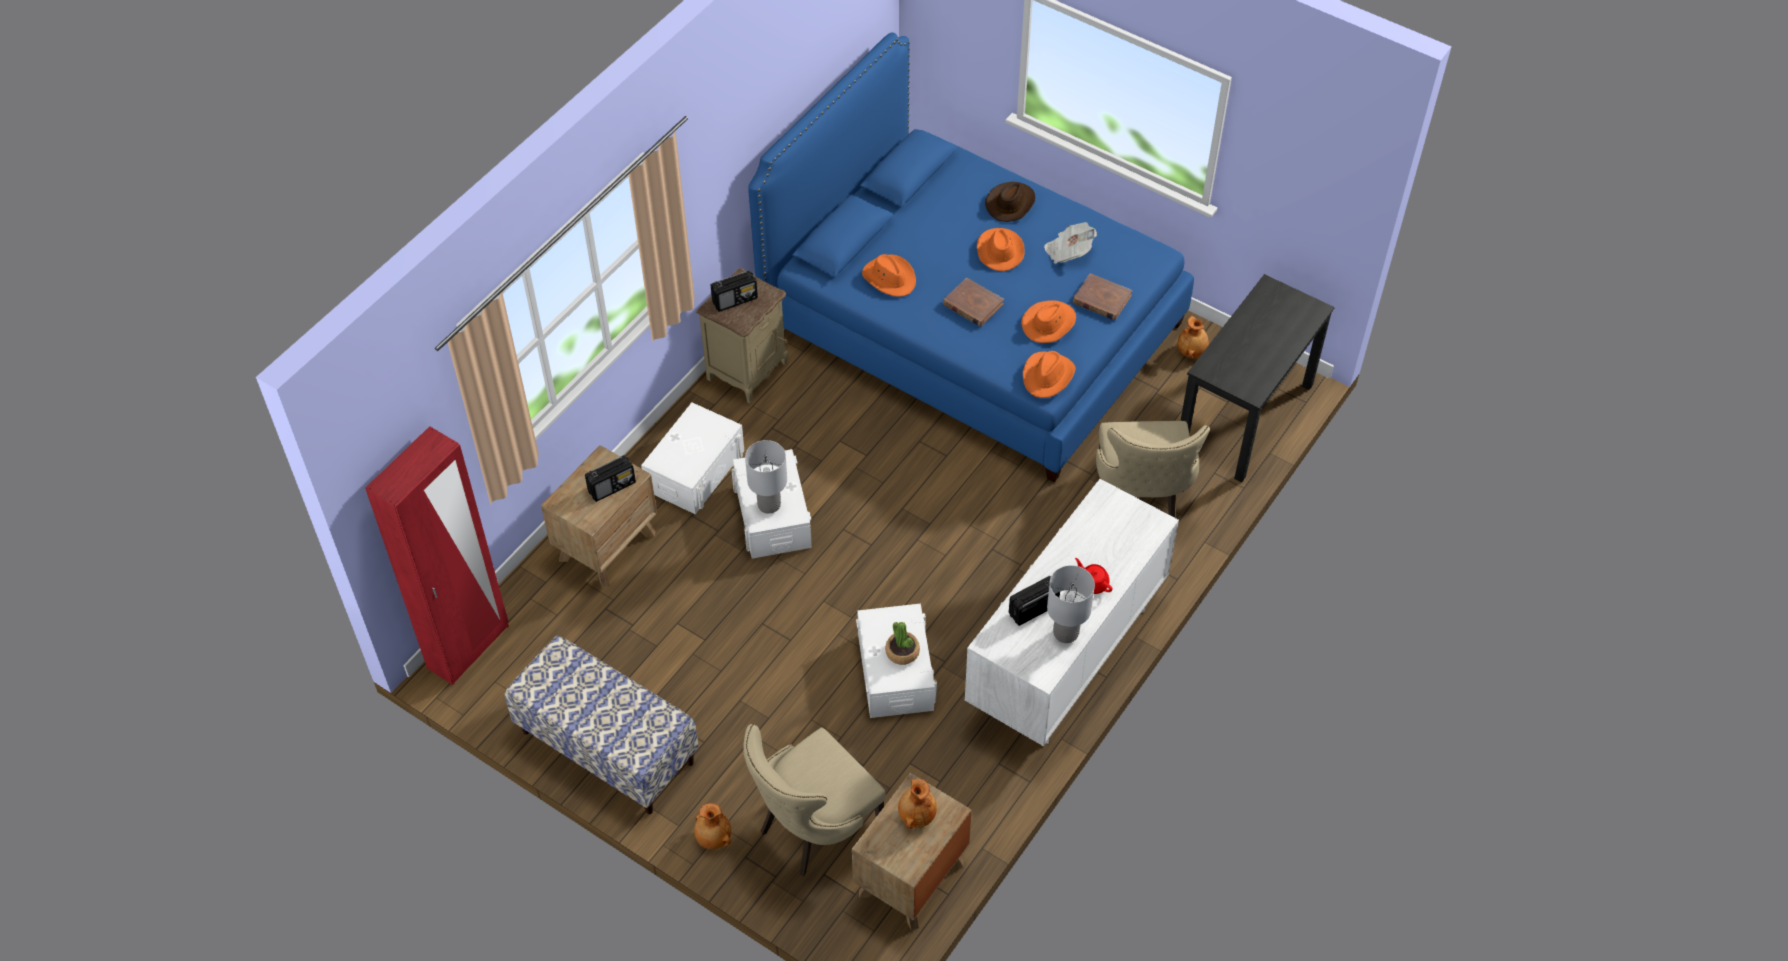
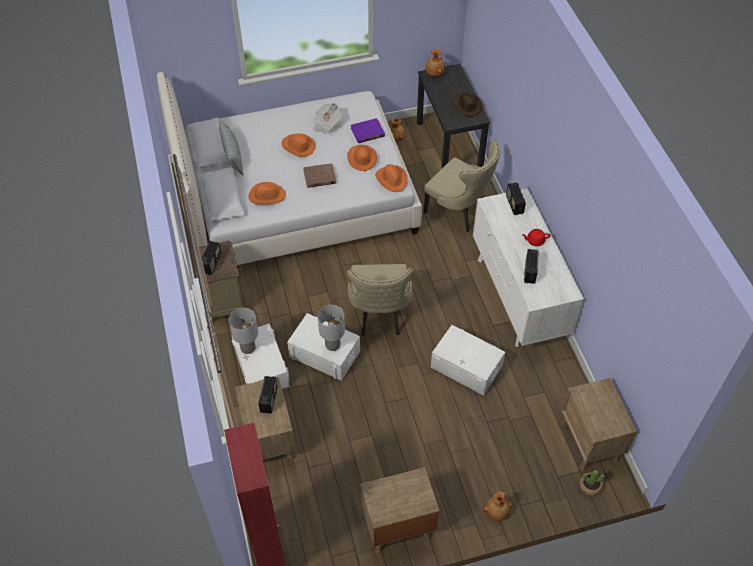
camera: 50 degrees left, 0 degrees up
bench [505,636,699,814] -> brown nightstand [360,467,440,554]
beige chair [743,724,886,877] -> beige chair moved to [347,264,413,336]
blue bed [748,32,1194,482] -> white bed [157,72,422,265]
potted plant [885,622,920,665] -> potted plant moved to [580,470,605,495]
brown vase [898,779,937,829] -> brown vase moved to [426,49,444,76]
brown hat [985,182,1035,222] -> brown hat moved to [453,92,483,117]
grey table lamp [1047,565,1095,643] -> grey table lamp moved to [229,308,258,354]
brown book [1073,273,1132,320] -> purple book [351,118,385,143]
none -> pillow [218,119,243,176]
none -> radio [506,182,526,215]

